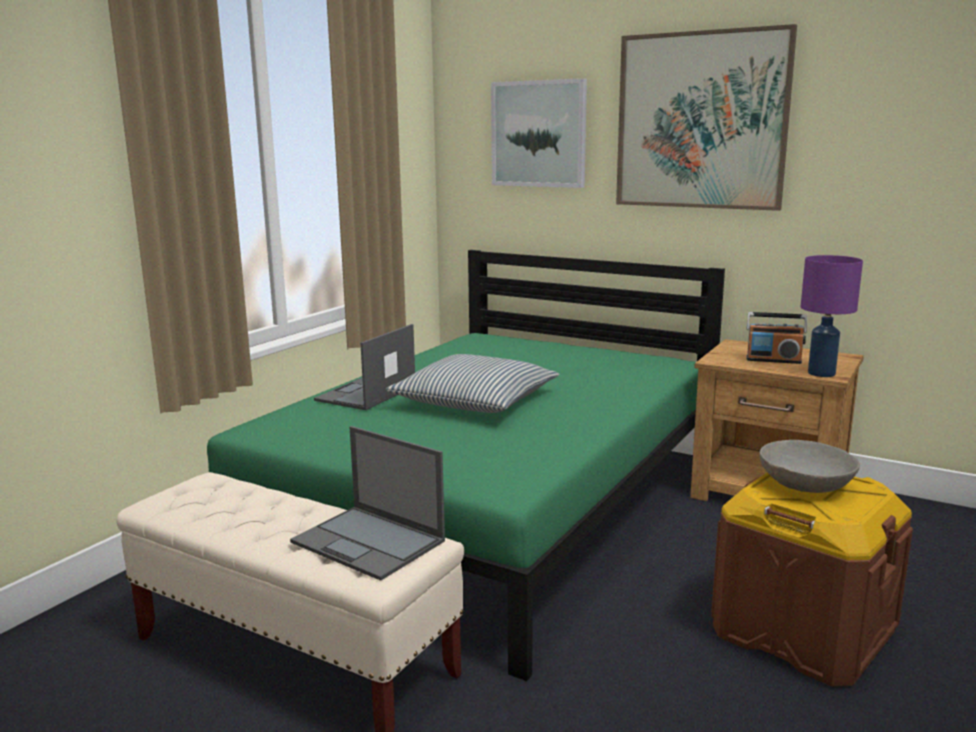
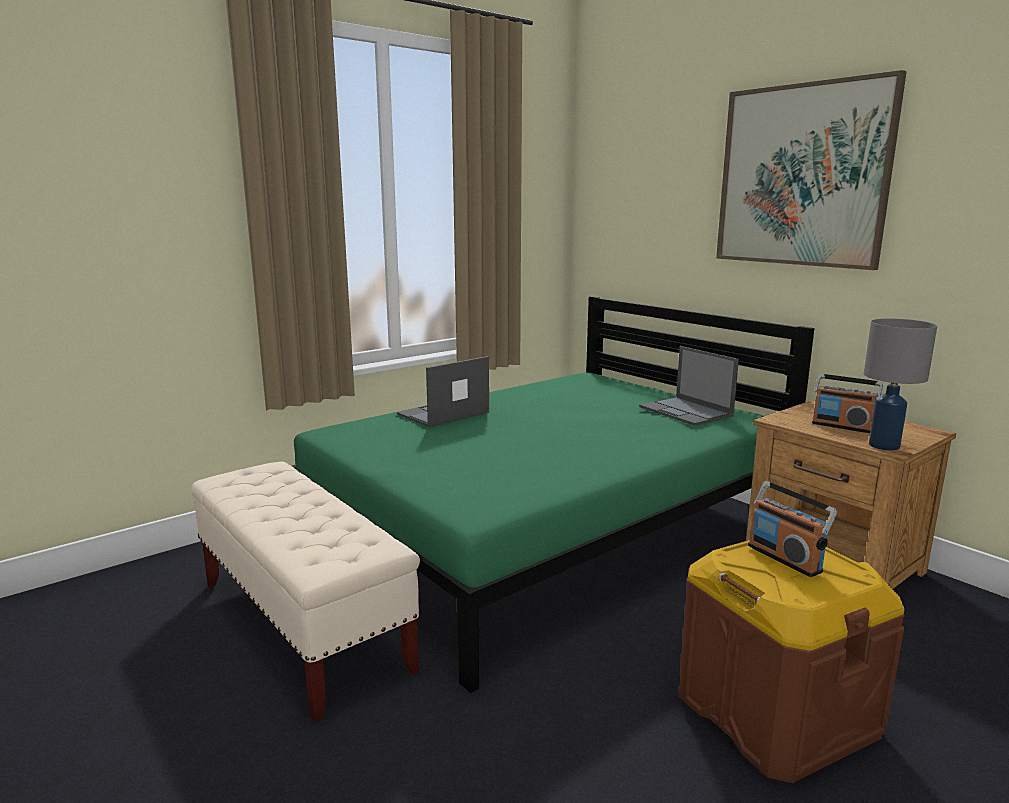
camera: 20 degrees right, 0 degrees up
laptop [290,426,445,581] -> laptop moved to [639,346,739,426]
pillow [386,354,559,413] -> none
picture [491,78,587,188] -> none
grey bowl [759,440,860,493] -> radio [748,481,837,577]
purple table lamp [801,255,863,377] -> grey table lamp [864,319,937,451]

